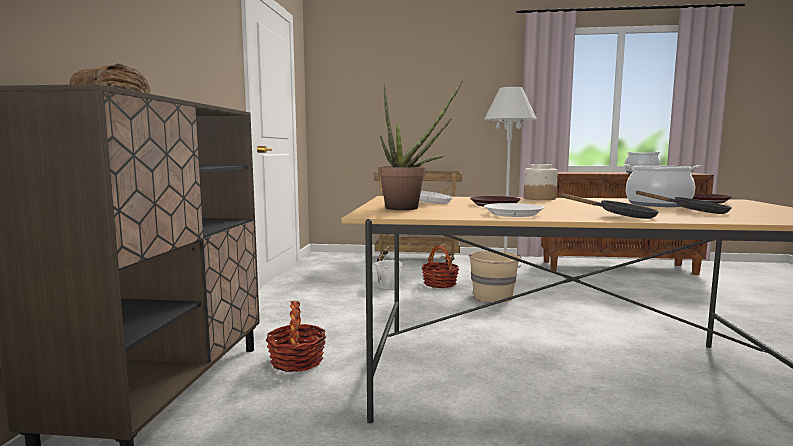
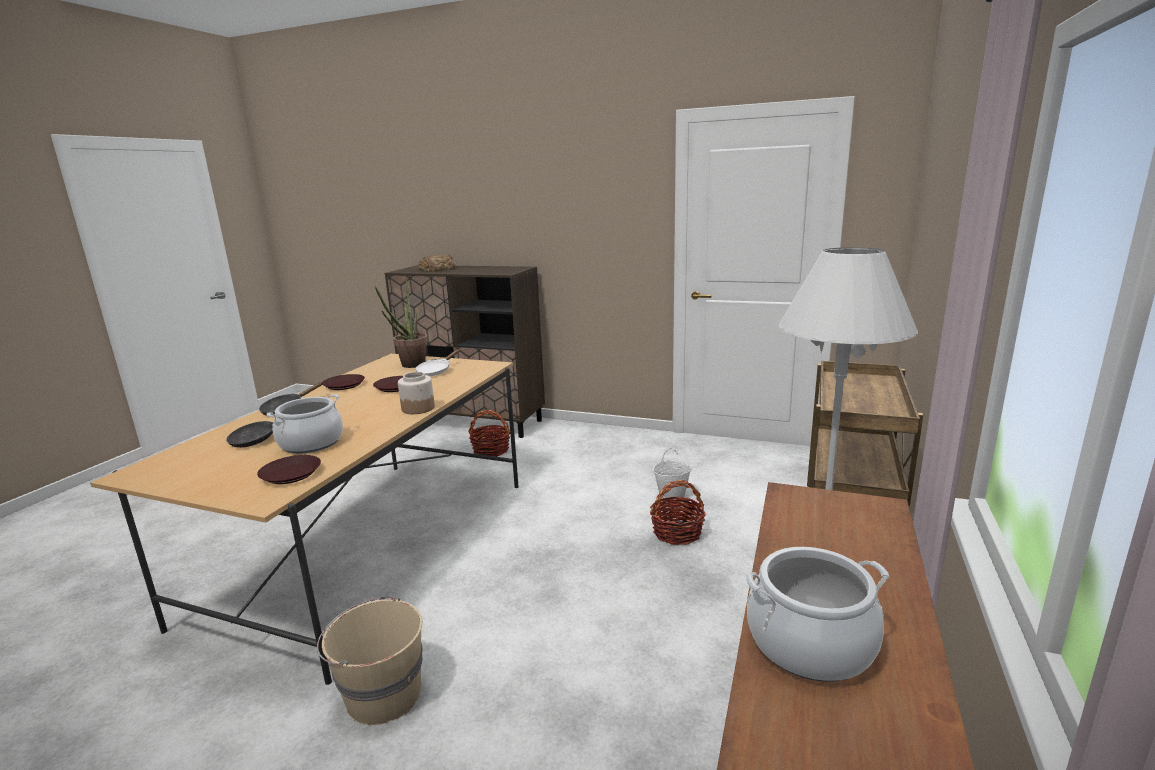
camera: 105 degrees right, 10 degrees up
beige bucket [469,251,521,303] -> beige bucket moved to [317,597,422,725]
white plate [484,203,544,217] -> brown plate [322,374,365,390]

